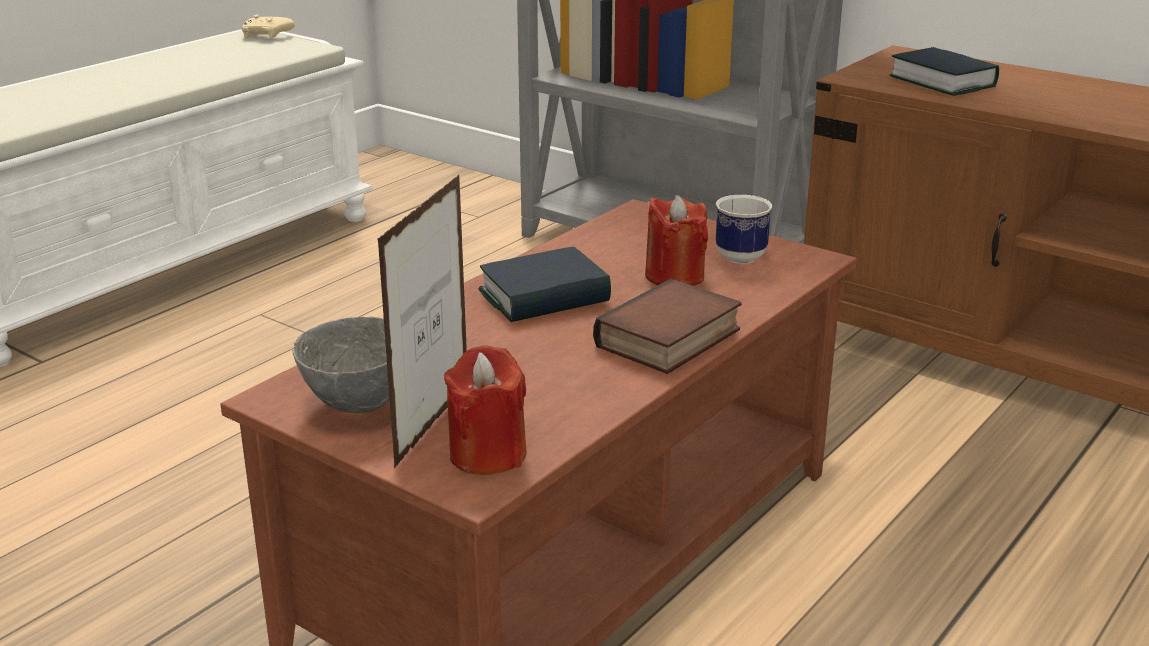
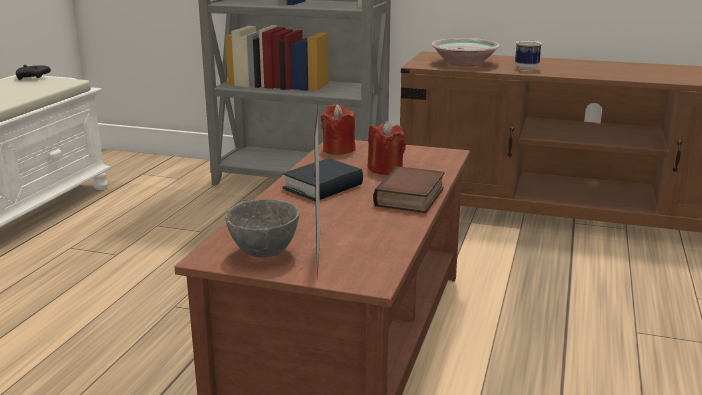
camera: 20 degrees left, 5 degrees down
beige game controller [242,14,295,38] -> black game controller [16,65,51,80]
red candle [444,345,527,475] -> red candle moved to [321,104,355,155]
mug [716,195,773,264] -> mug moved to [515,41,542,71]
book [889,47,999,96] -> bowl [431,38,500,67]

